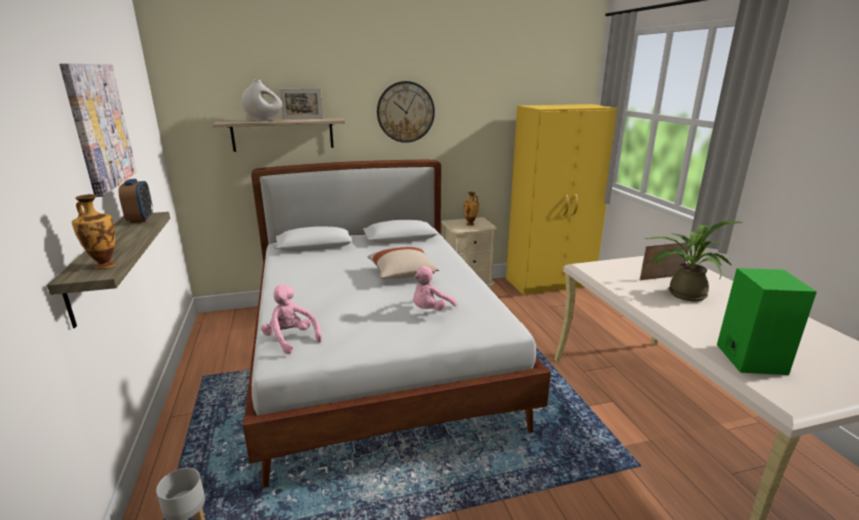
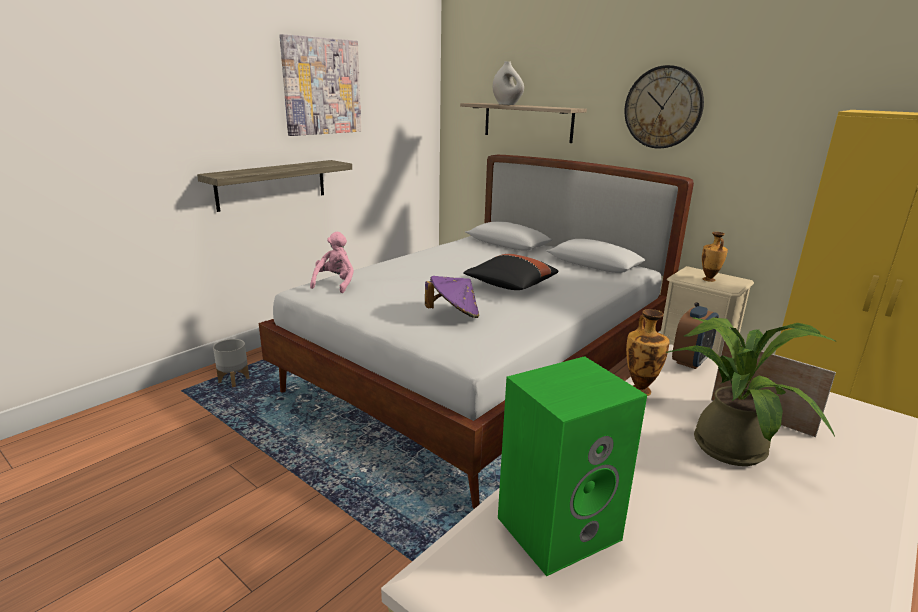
camera: 55 degrees right, 0 degrees up
vase [72,194,115,269] -> vase moved to [626,309,670,396]
alarm clock [118,179,153,223] -> alarm clock moved to [672,306,719,369]
picture frame [279,89,323,119] -> none
beige pillow [368,247,439,279] -> black pillow [463,254,558,290]
pink plush toy [413,266,457,310] -> purple hat [425,276,479,318]

